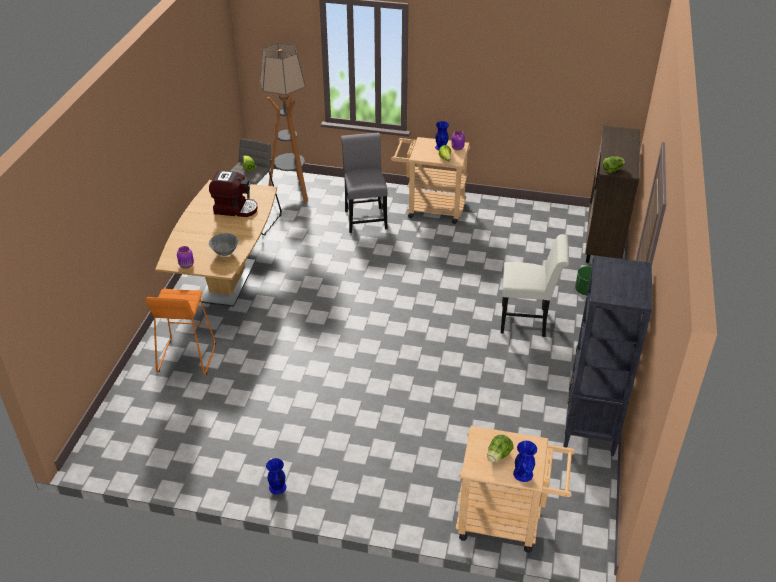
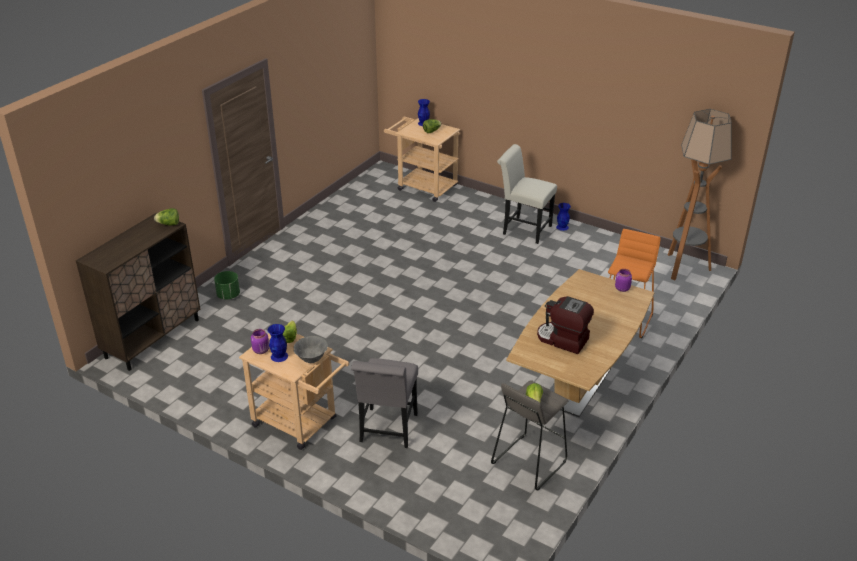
camera: 160 degrees left, 5 degrees down
grey bowl [209,233,239,256] -> grey bowl moved to [293,336,328,363]
floor lamp [260,43,308,202] -> floor lamp moved to [668,109,732,280]
white chair [501,234,569,337] -> white chair moved to [497,144,557,244]
black bookcase [564,255,652,456] -> none

